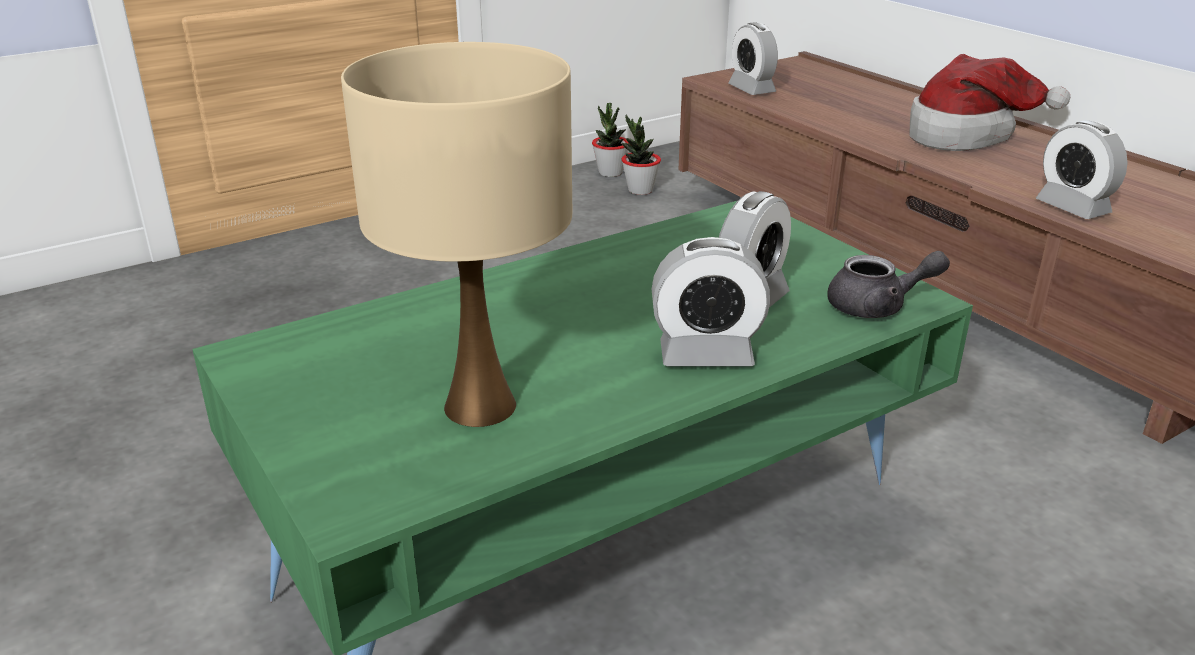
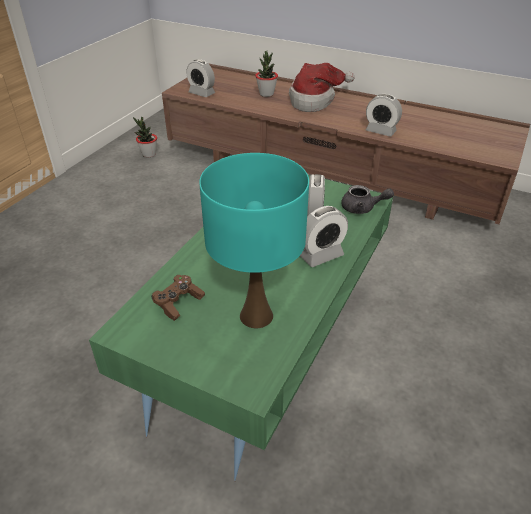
camera: 30 degrees left, 10 degrees up
beige table lamp [341,42,572,427] -> turquoise table lamp [199,153,309,328]
potted plant [592,103,629,177] -> potted plant moved to [255,51,278,97]
grey teapot [827,251,950,318] -> grey teapot turned 45 degrees clockwise [341,185,394,214]
none -> brown game controller [151,275,205,321]

